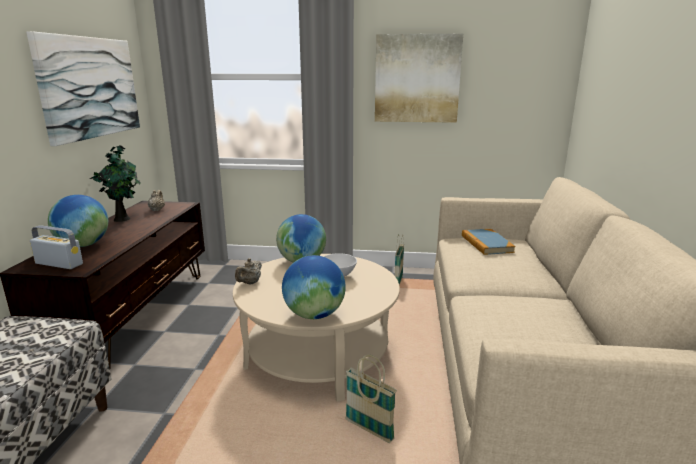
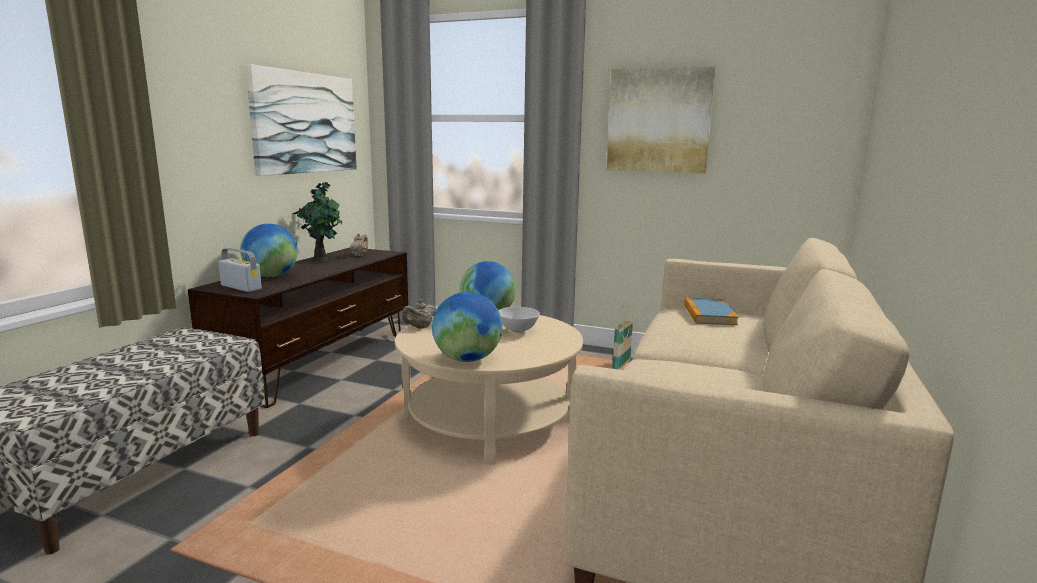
camera: 15 degrees right, 5 degrees down
basket [345,355,397,443] -> none

